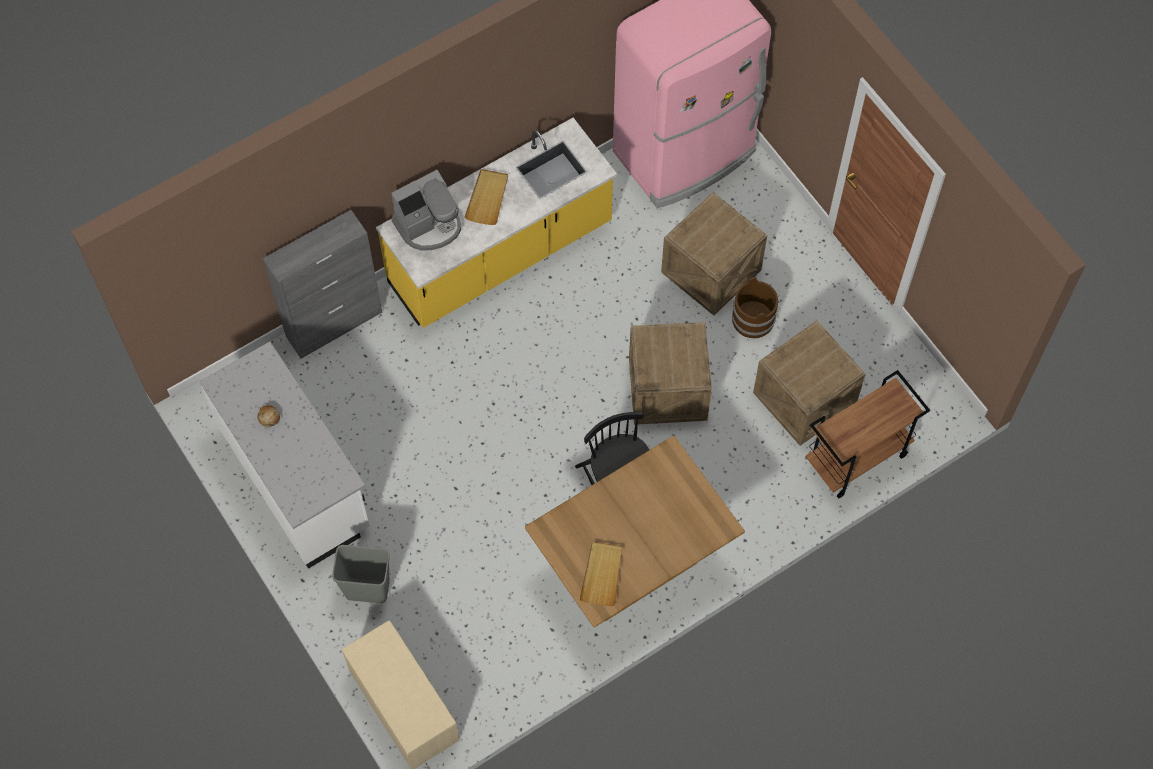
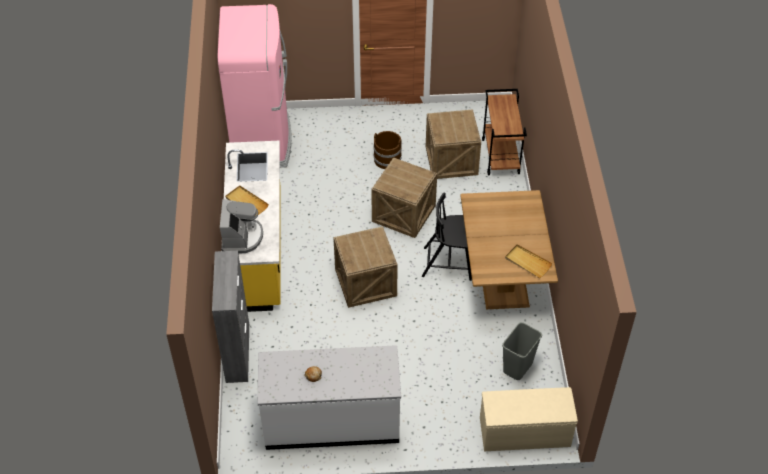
camera: 60 degrees left, 15 degrees down
grey trash can [332,545,390,603] -> grey trash can moved to [502,322,542,380]
crate [661,192,767,316] -> crate moved to [333,226,398,308]

